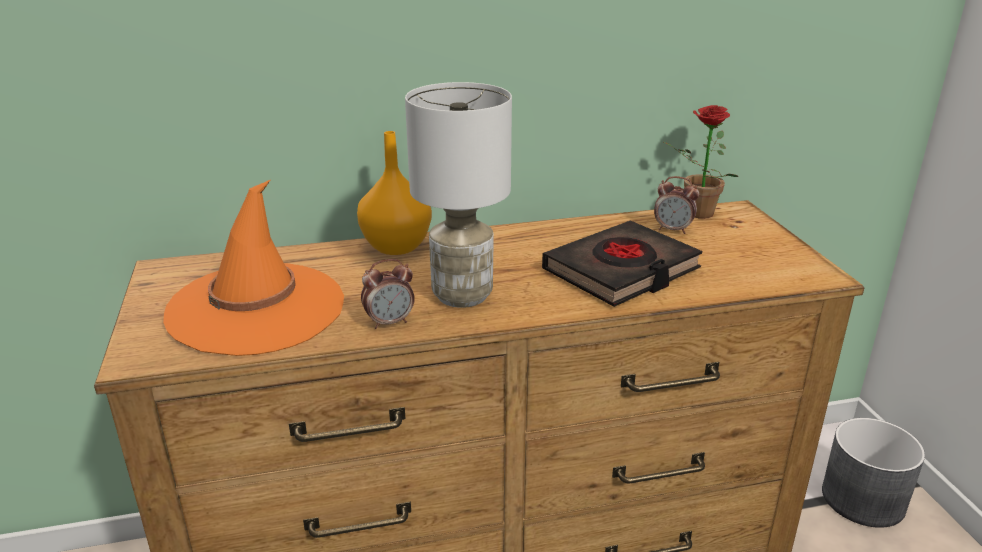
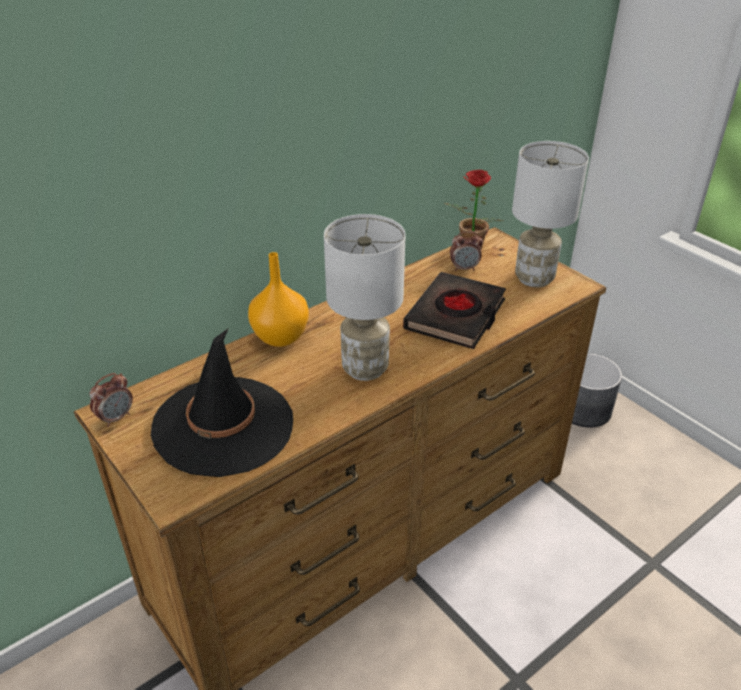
camera: 25 degrees left, 10 degrees up
orange hat [163,180,344,356] -> black hat [151,329,293,477]
alarm clock [361,259,415,329] -> alarm clock moved to [89,373,133,427]
none -> white table lamp [512,141,589,287]

